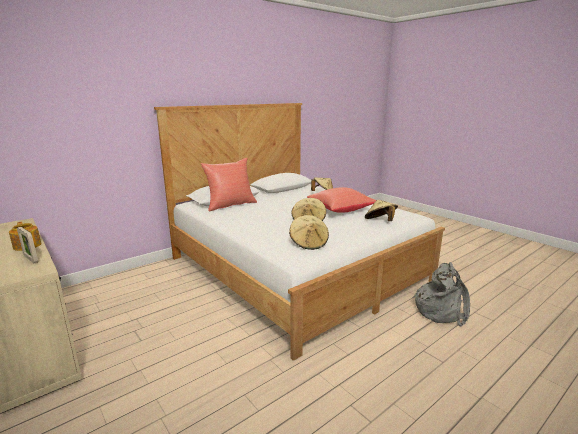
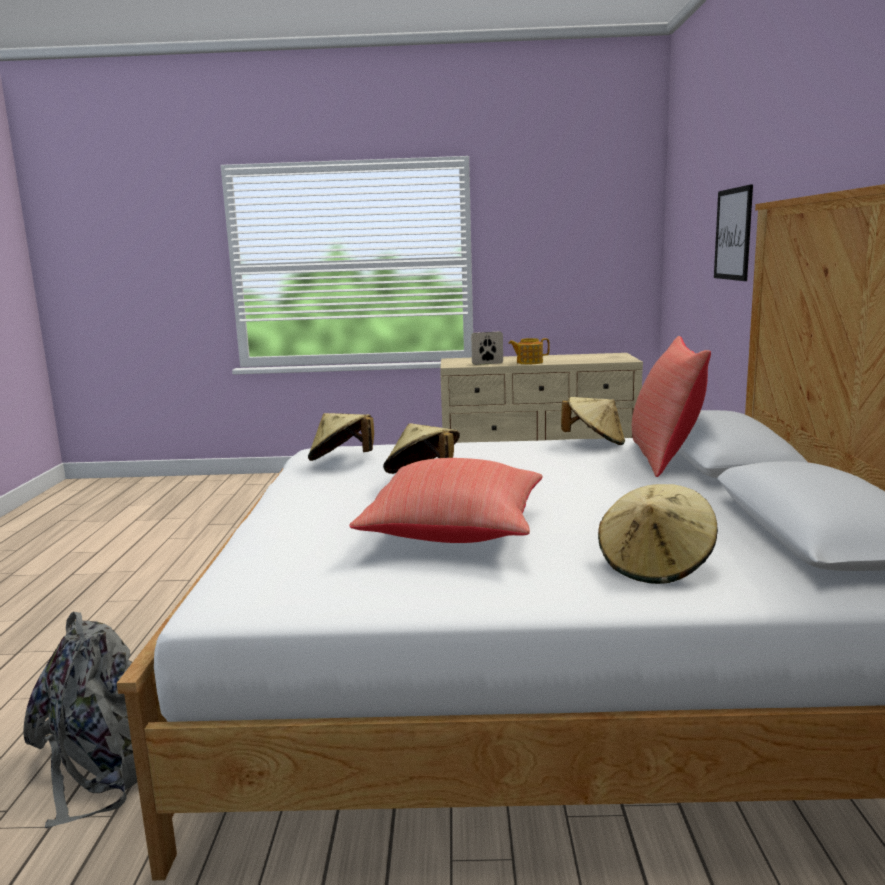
camera: 130 degrees right, 5 degrees down
beige hat [365,200,398,221] -> beige hat moved to [561,397,625,445]
none -> picture [714,184,753,281]

